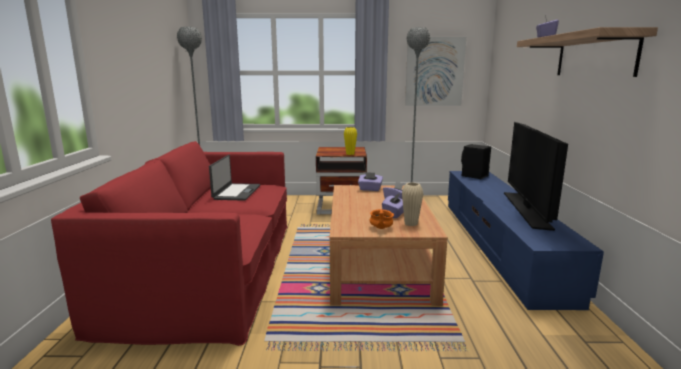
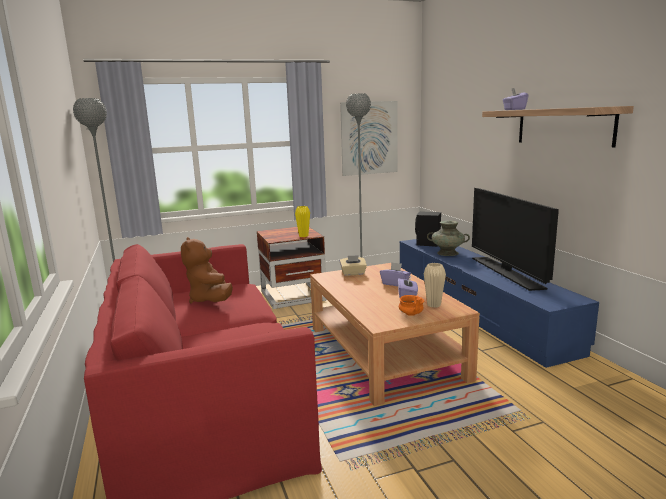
camera: 20 degrees left, 0 degrees up
laptop [209,155,260,201] -> brown plush toy [181,237,233,304]
purple tissue box [358,172,383,191] -> beige tissue box [340,255,367,276]
none -> turquoise vase [427,220,470,256]

